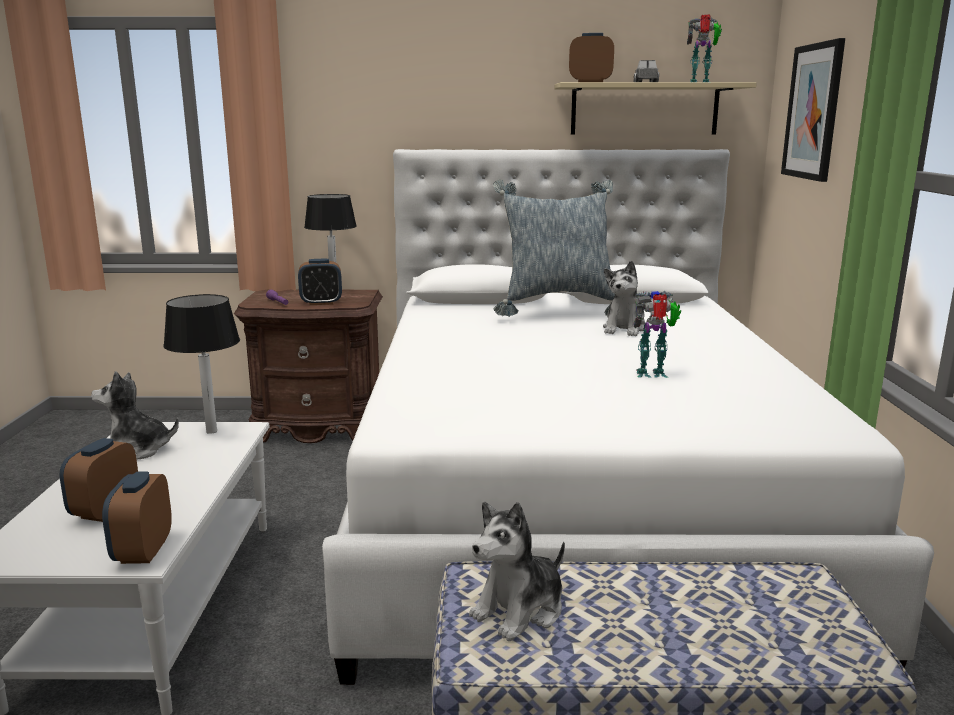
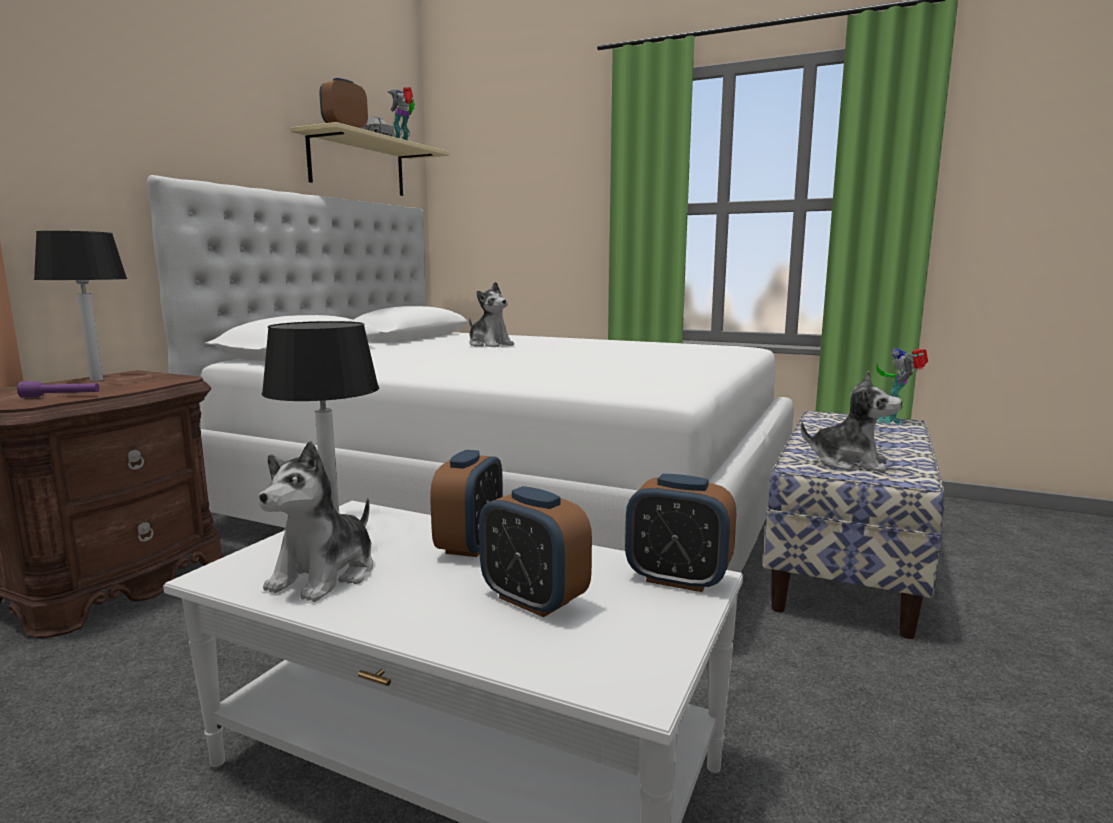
camera: 65 degrees left, 5 degrees down
alarm clock [298,259,342,305] -> alarm clock moved to [430,450,503,557]
plush toy [469,502,565,641] -> plush toy turned 45 degrees counterclockwise [801,371,902,472]
pillow [493,179,615,317] -> none
toy robot [633,291,681,378] -> toy robot moved to [876,348,928,425]
picture [781,38,845,182] -> none

